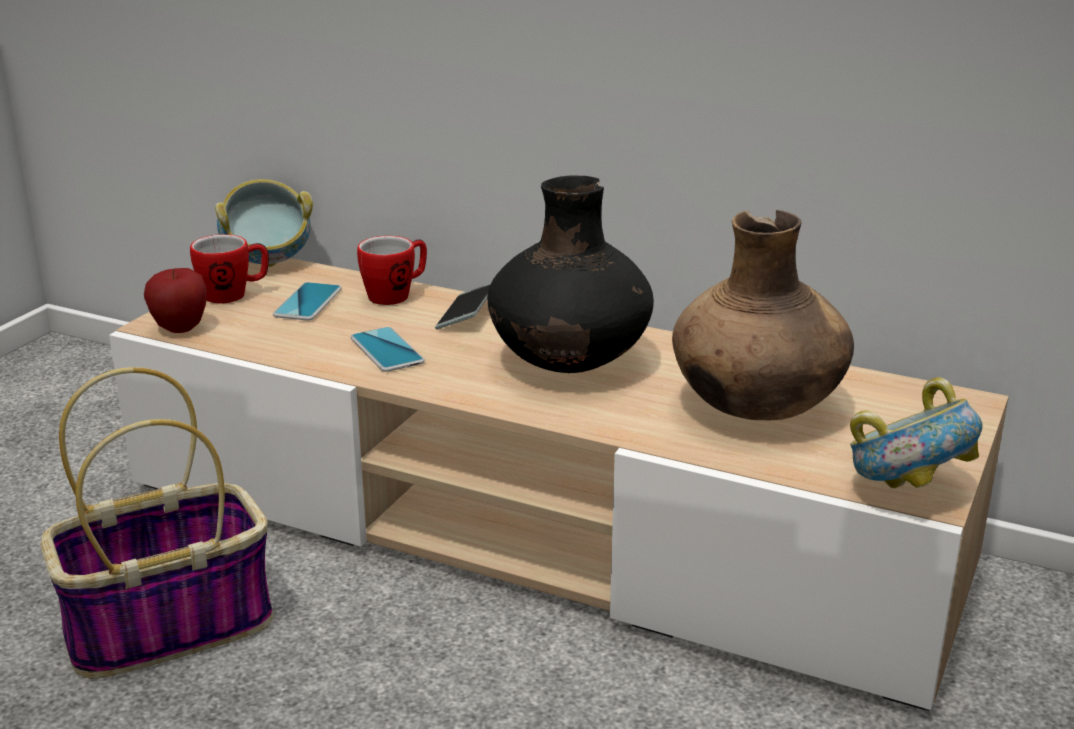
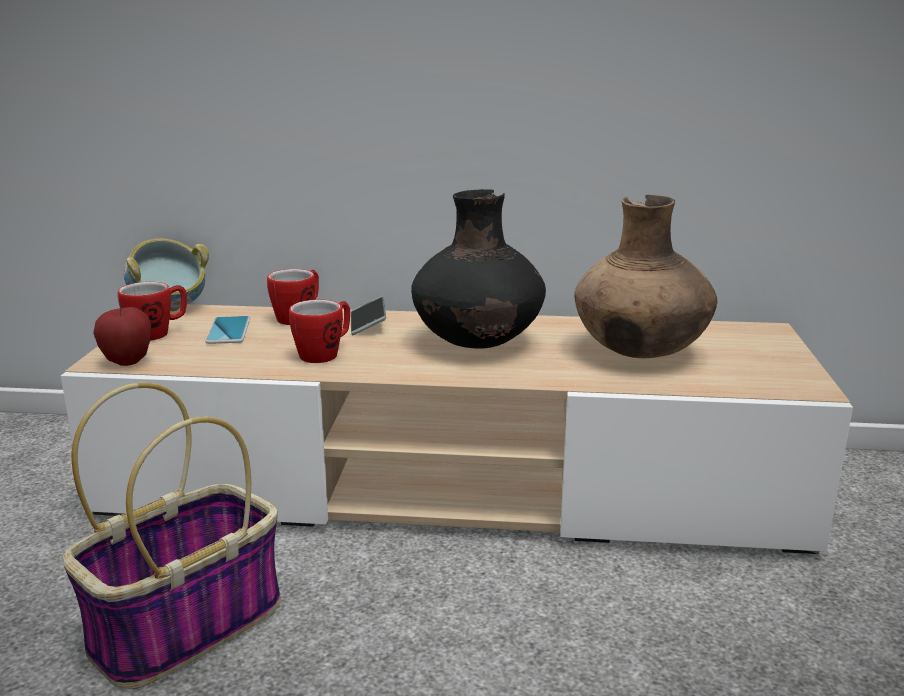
camera: 20 degrees left, 5 degrees down
phone [350,327,425,372] -> mug [289,300,350,363]
bowl [850,377,983,488] -> none

